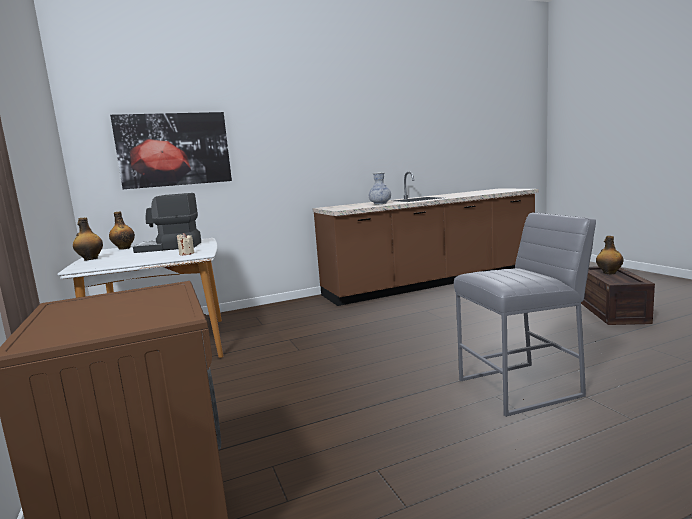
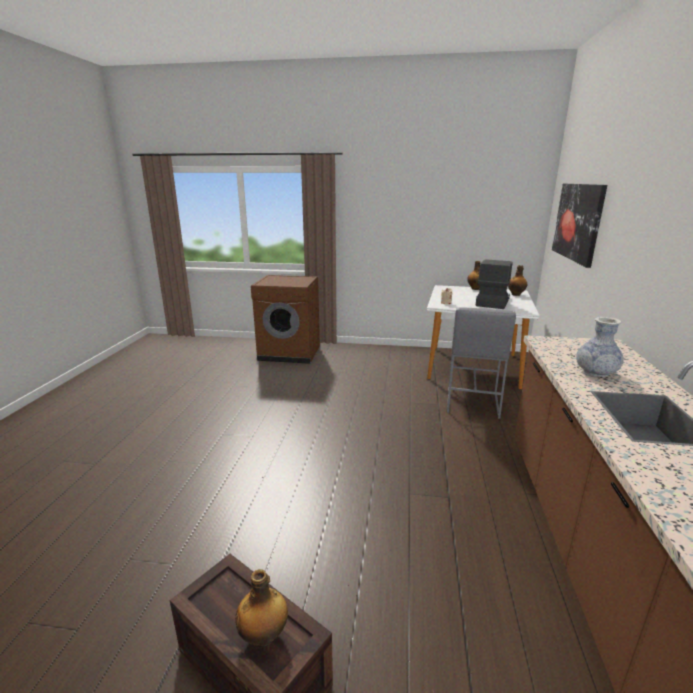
camera: 120 degrees right, 10 degrees up
grey stool [454,213,596,417] -> grey stool moved to [447,307,516,419]

